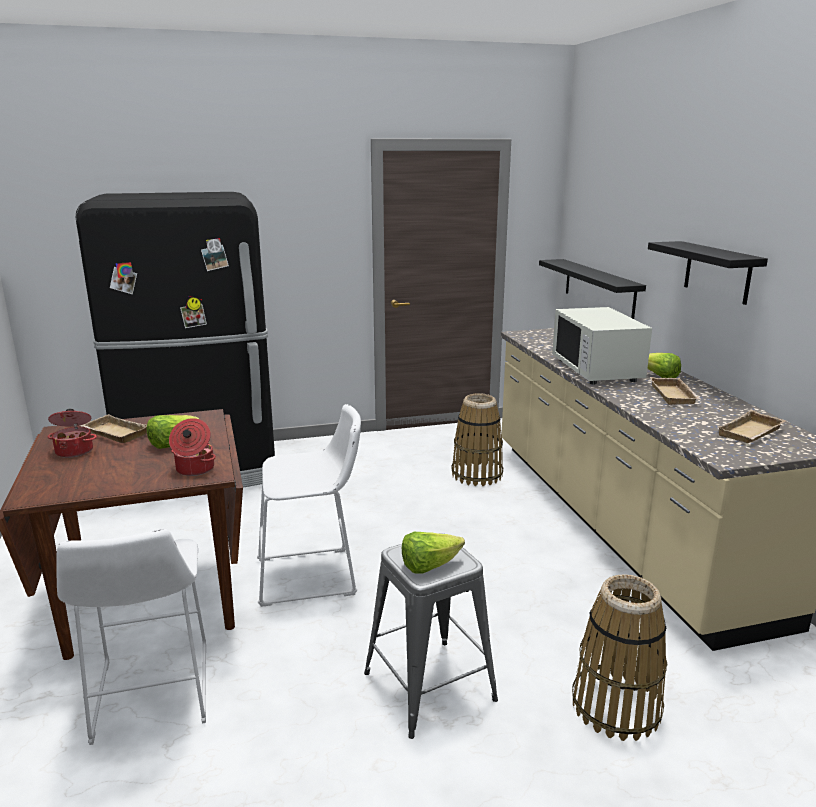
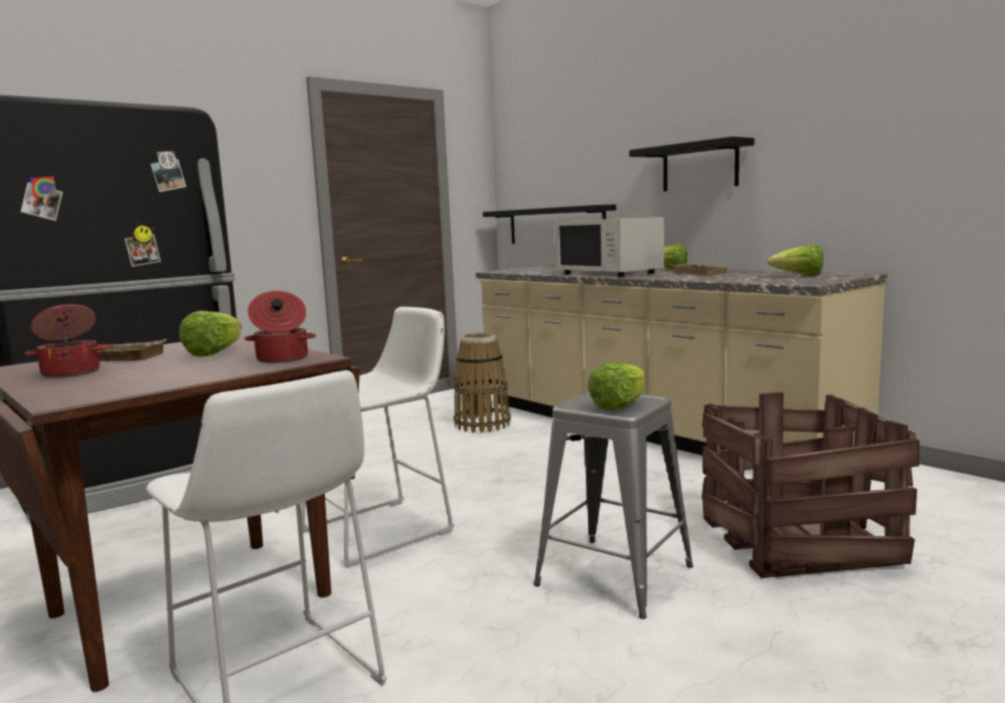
camera: 25 degrees left, 10 degrees down
basket [572,574,667,741] -> crate [702,392,919,578]
beige tray [717,410,786,443] -> lettuce [767,244,823,276]

